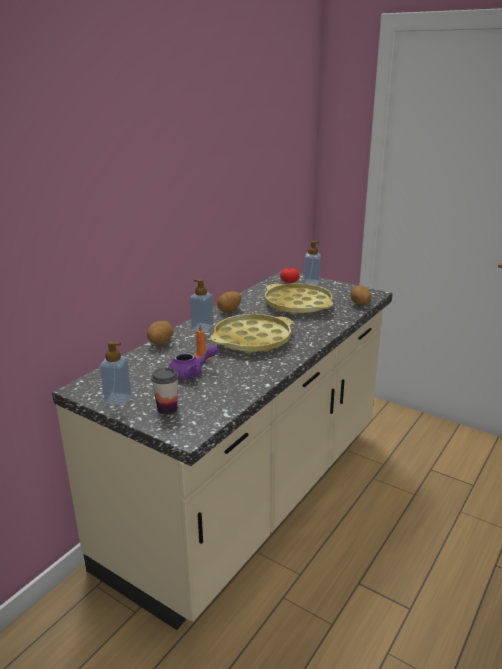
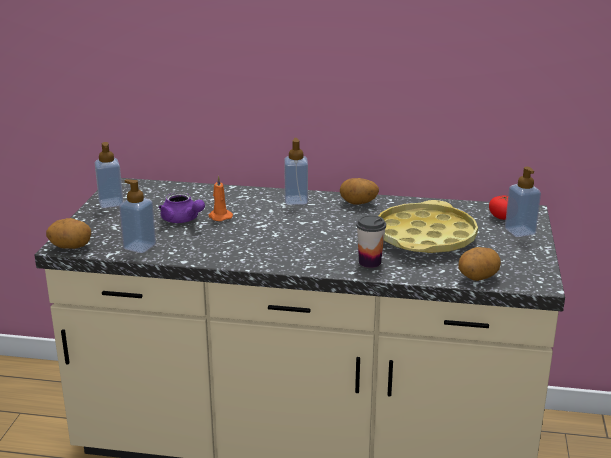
camera: 65 degrees right, 0 degrees up
potato [147,321,173,345] -> potato moved to [46,218,91,249]
cup [151,368,178,415] -> cup moved to [356,215,386,268]
yellow tray [210,314,292,354] -> none
none -> soap dispenser [119,179,156,253]

